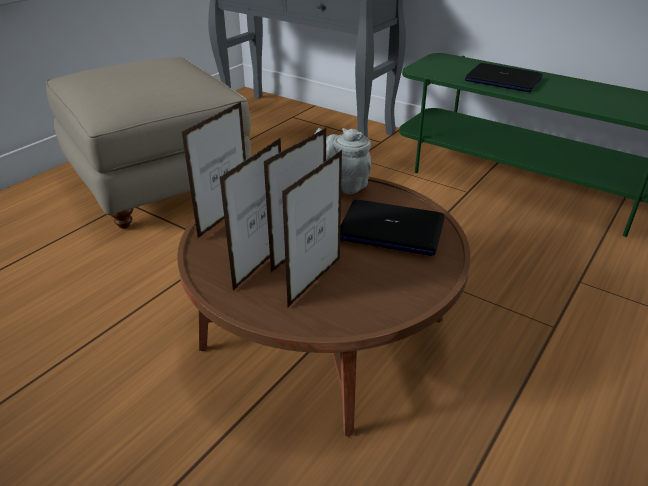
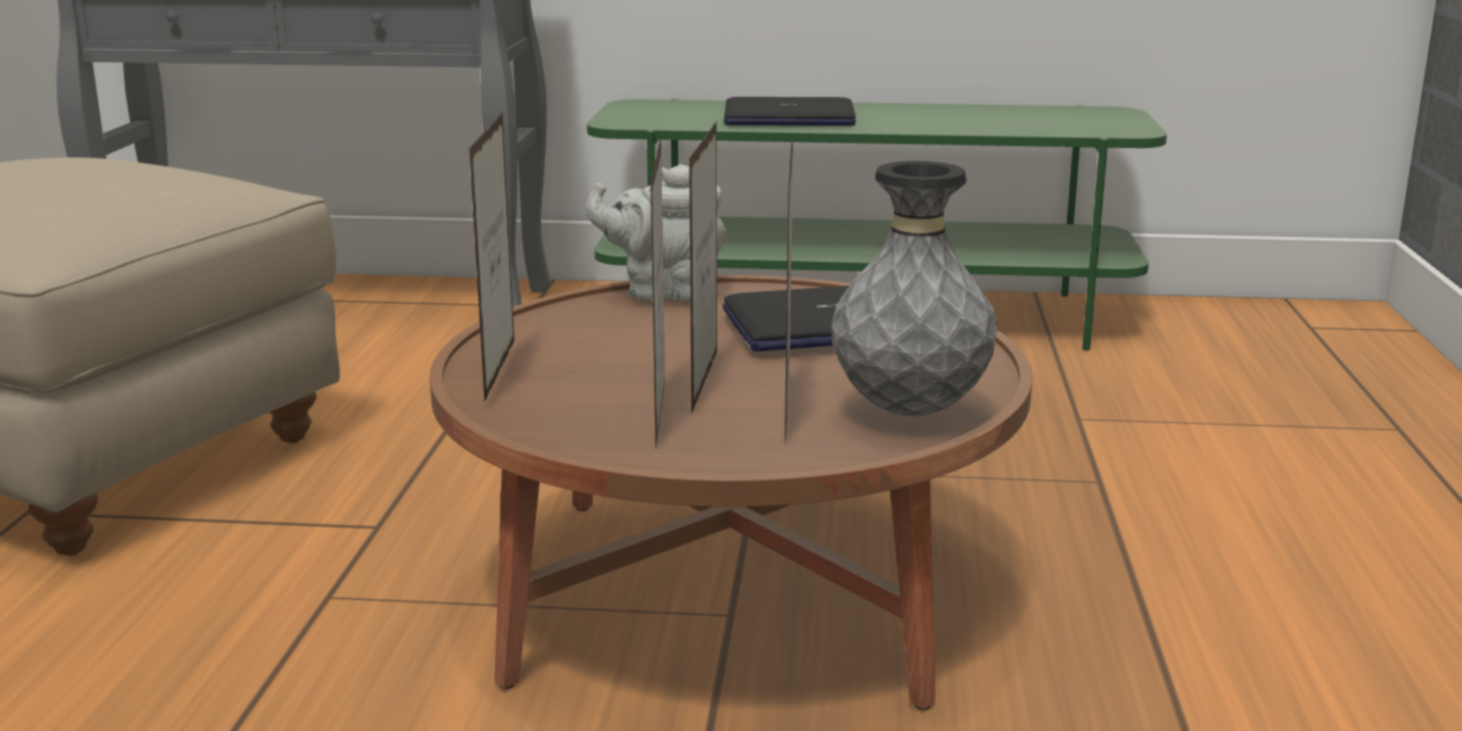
camera: 30 degrees left, 15 degrees down
none -> grey vase [831,161,998,416]

